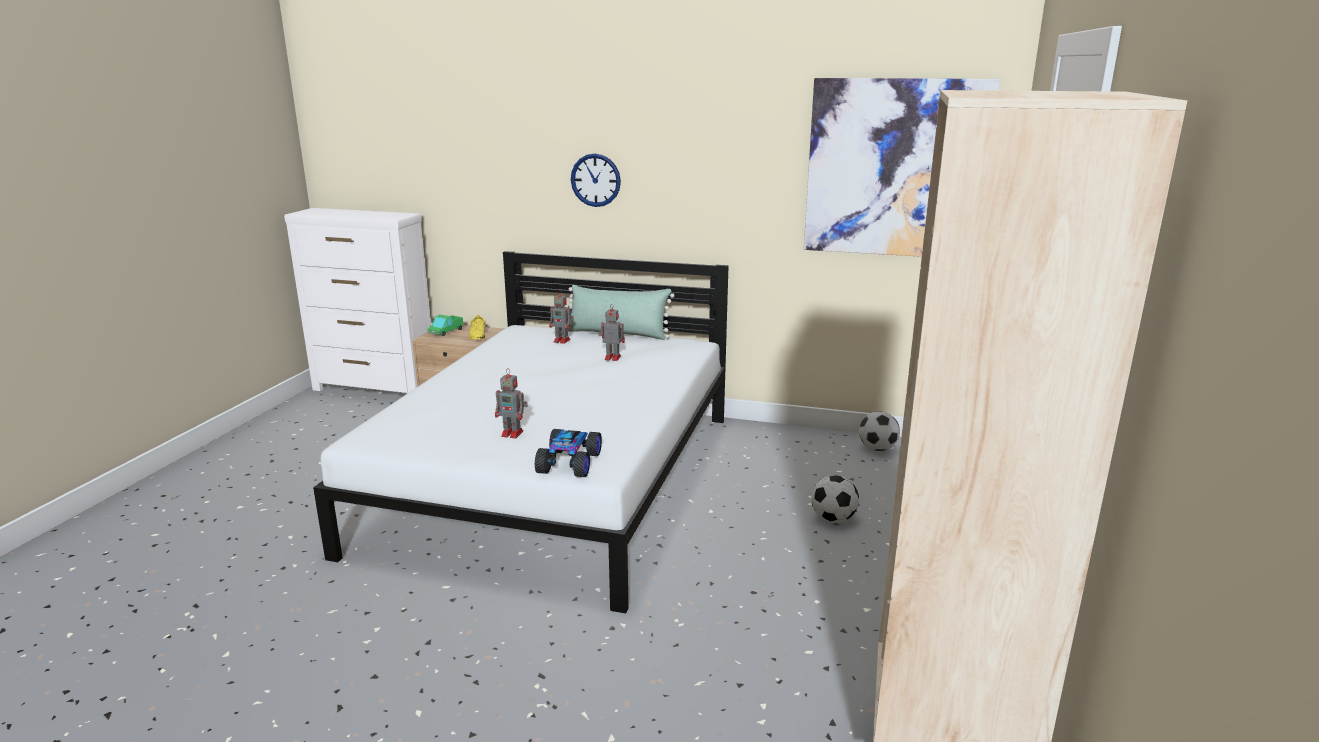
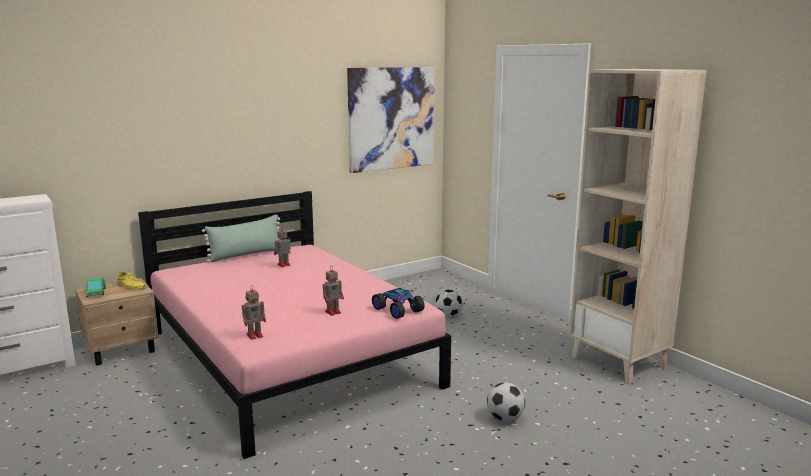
camera: 50 degrees left, 5 degrees down
white bed [313,251,729,613] -> pink bed [138,191,451,459]
toy robot [549,290,574,344] -> toy robot moved to [242,285,266,340]
wall clock [571,154,621,207] -> none
football [859,411,900,451] -> football moved to [487,382,525,422]

